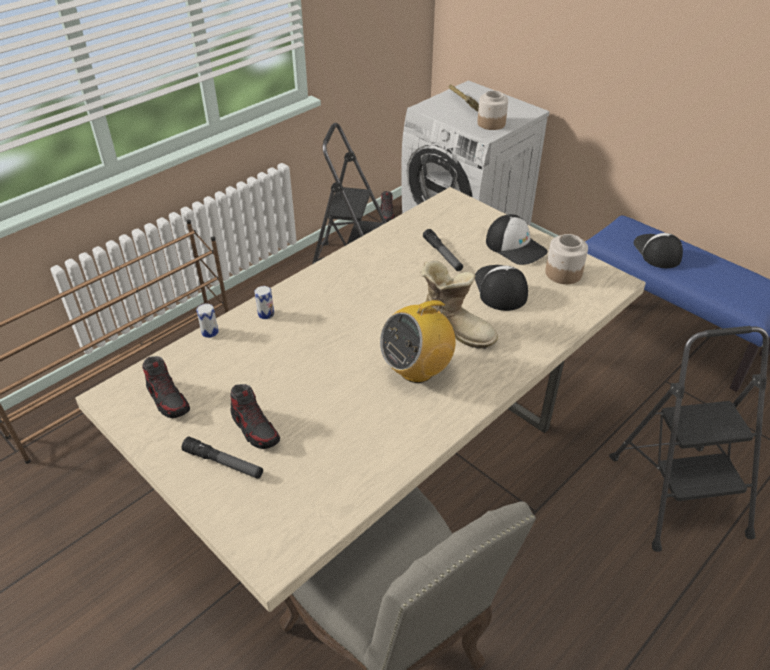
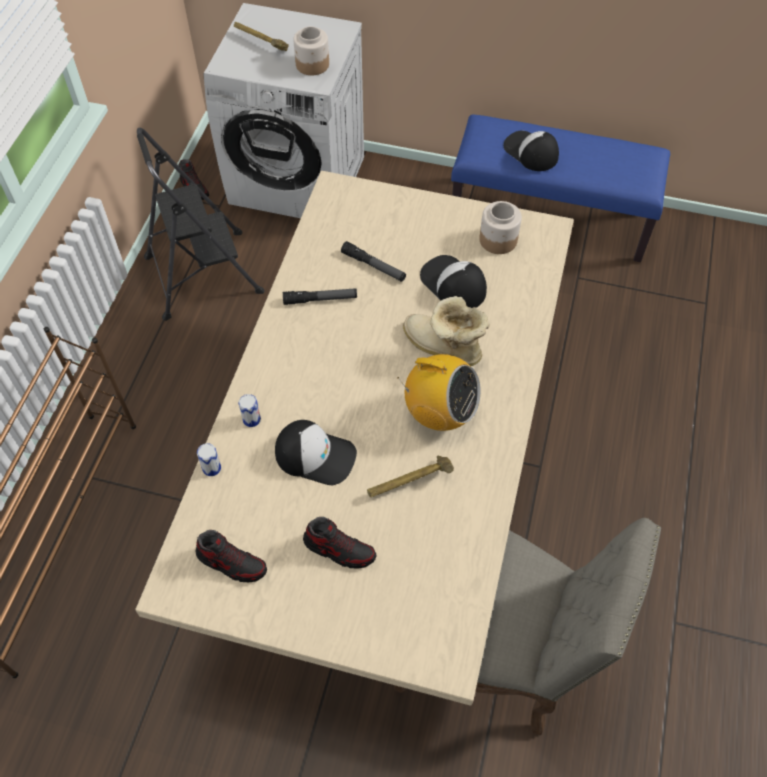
camera: 30 degrees left, 15 degrees up
flashlight [181,437,263,479] -> flashlight moved to [283,288,357,305]
radio [380,293,456,383] -> radio turned 90 degrees counterclockwise [398,354,481,431]
boot [420,261,498,349] -> boot turned 150 degrees counterclockwise [403,296,490,366]
cap [486,214,548,265] -> cap moved to [275,420,357,486]
black step ladder [609,326,769,552] -> none
none -> hammer [367,456,454,497]

